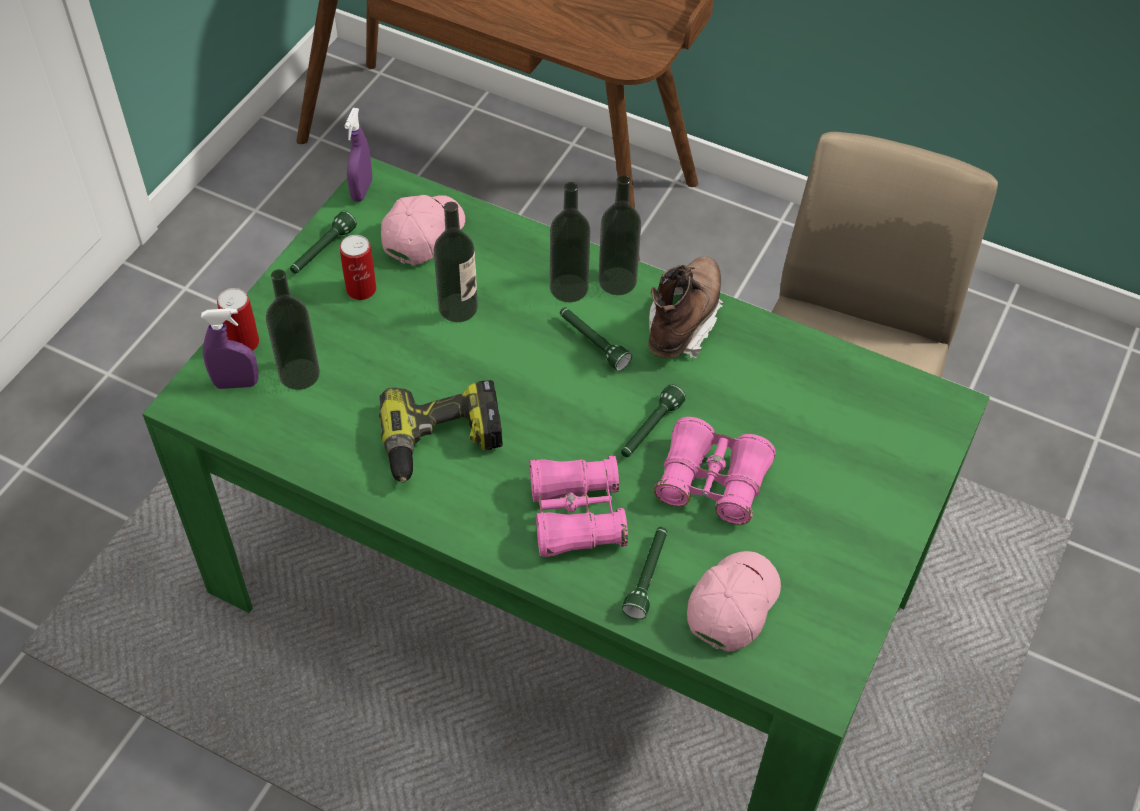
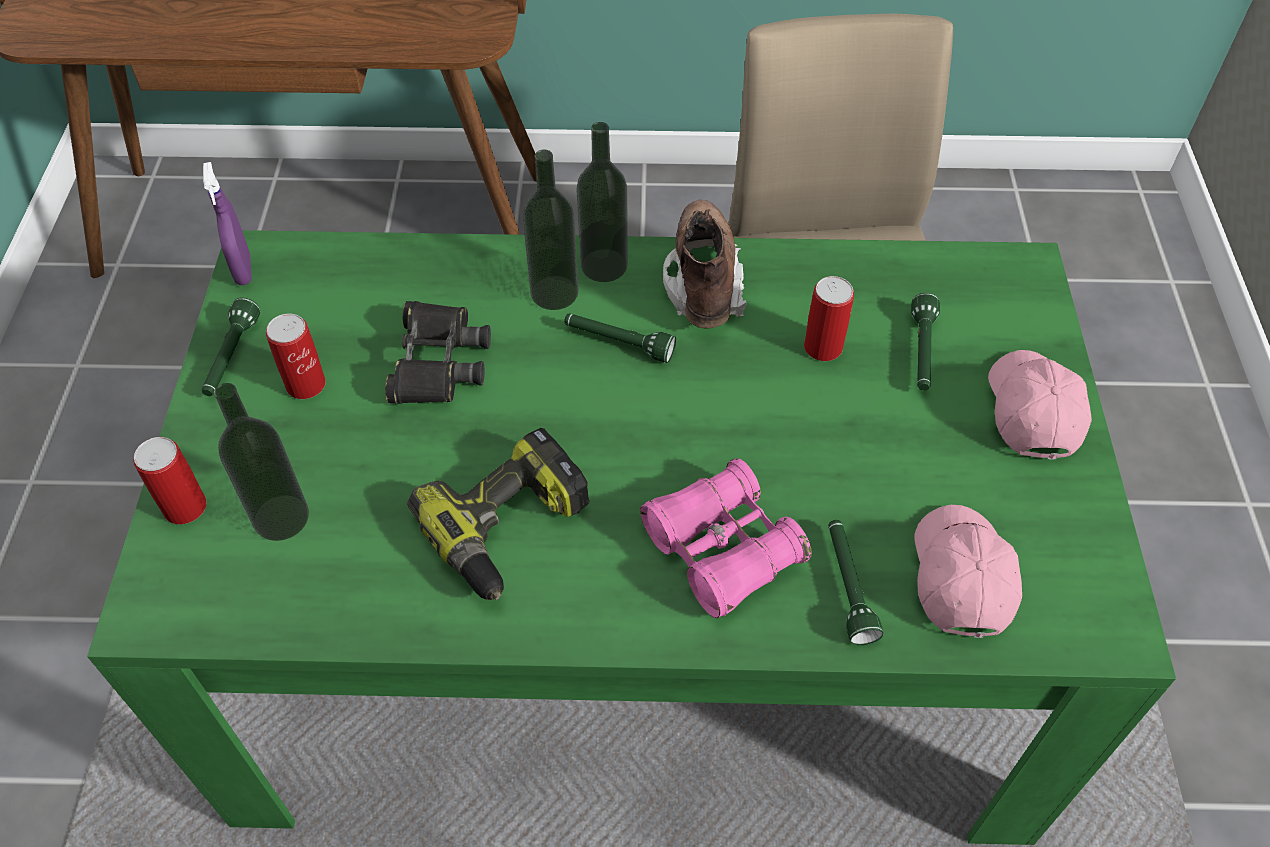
camera: 25 degrees left, 0 degrees up
purple spray bottle [201,308,259,389] -> none
pink cap [381,195,465,265] -> pink cap moved to [988,350,1092,460]
bottle [434,202,478,322] -> black binoculars [385,301,491,404]
green flashlight [621,384,686,457] -> green flashlight moved to [911,293,940,391]
pink binoculars [654,417,775,525] -> none
none -> can [804,276,854,361]

